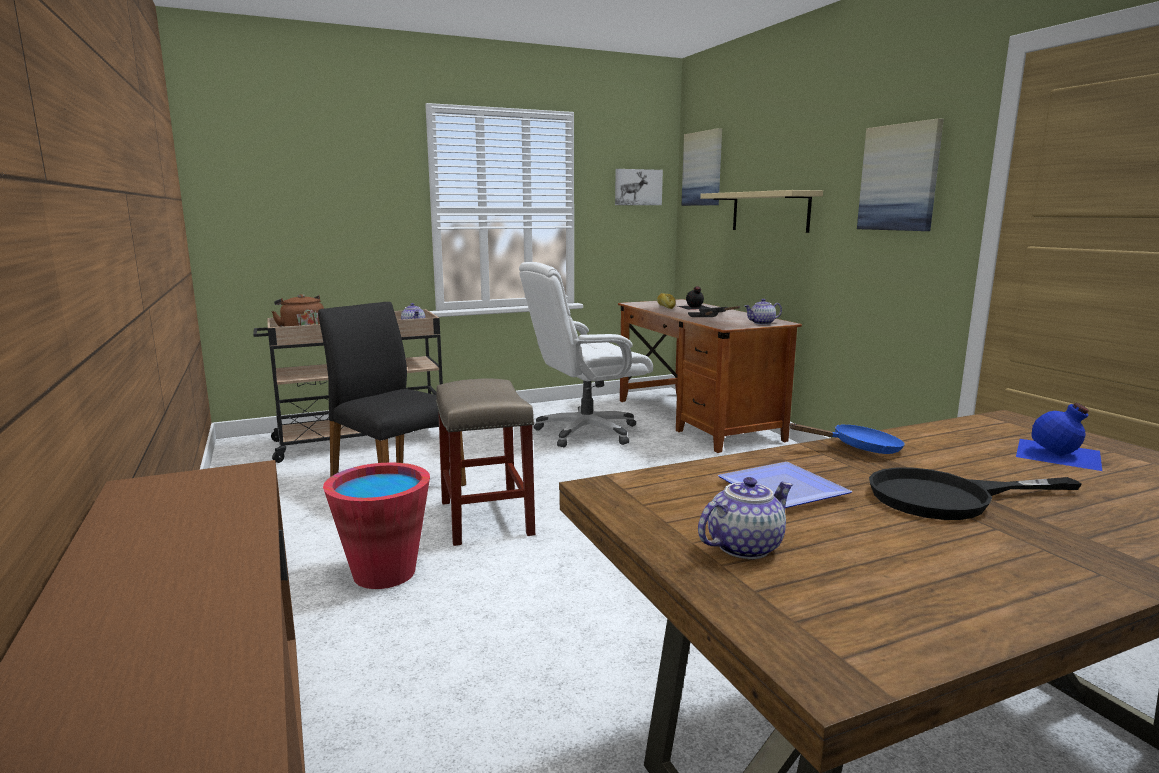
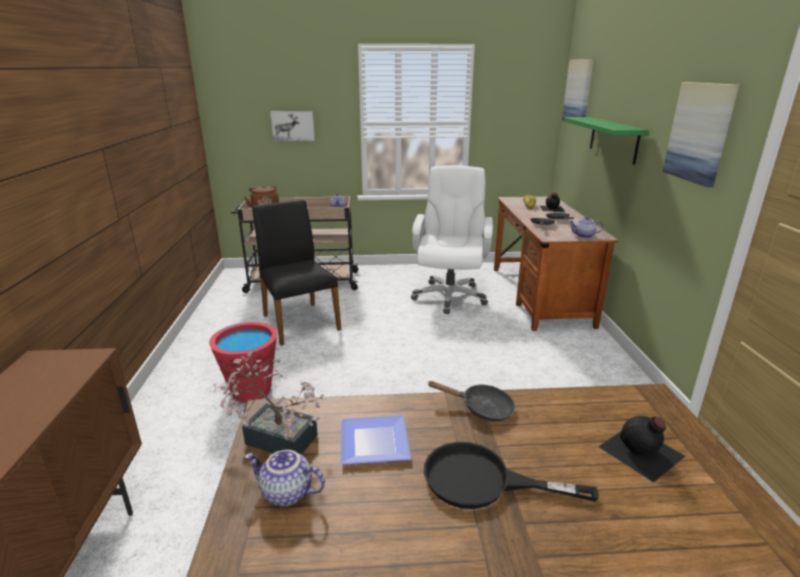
camera: 20 degrees right, 10 degrees up
beige stool [436,378,535,546] -> none
white office chair [519,262,653,447] -> white office chair turned 105 degrees clockwise [411,165,493,314]
picture [615,169,663,205] -> picture moved to [270,111,315,141]
teapot [698,477,793,559] -> teapot turned 150 degrees counterclockwise [245,450,325,506]
beige shelf [700,190,823,233] -> green shelf [564,117,649,165]
blue frying pan [789,423,905,454] -> black frying pan [427,381,515,421]
blue bottle [1016,403,1102,471] -> black bottle [598,416,685,483]
none -> potted plant [213,349,328,455]

